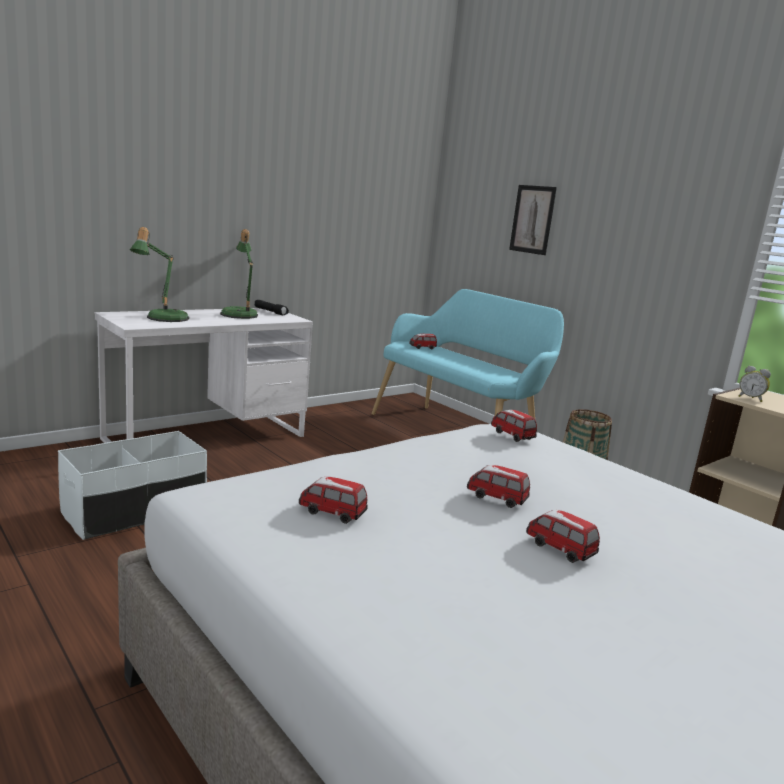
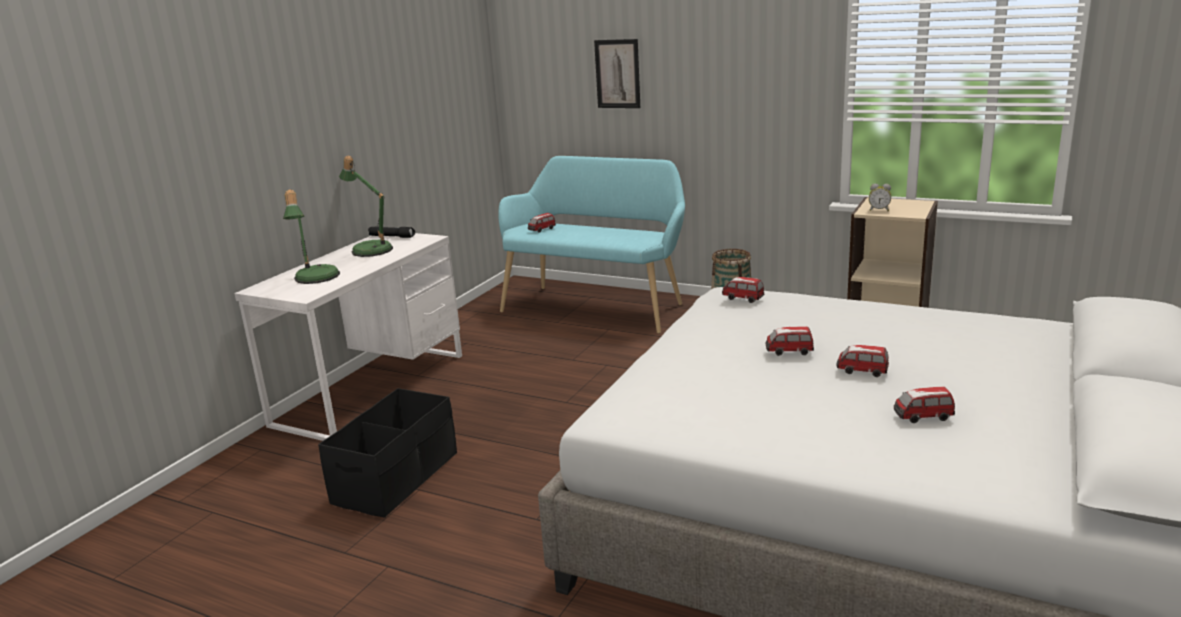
camera: 20 degrees left, 5 degrees up
white storage box [58,431,207,540] -> black storage box [318,388,457,518]
toy car [299,477,368,524] -> toy car moved to [894,387,955,423]

